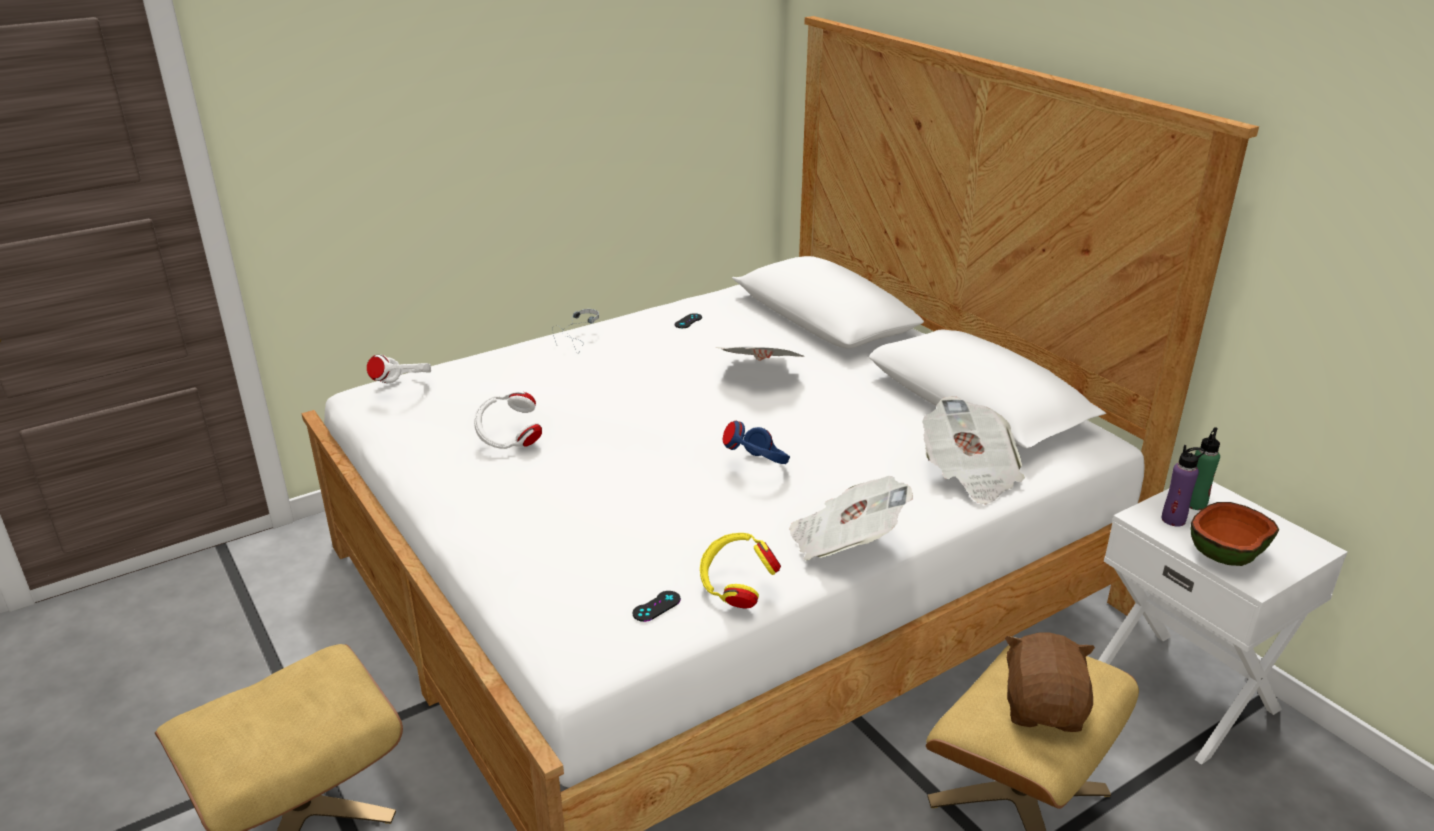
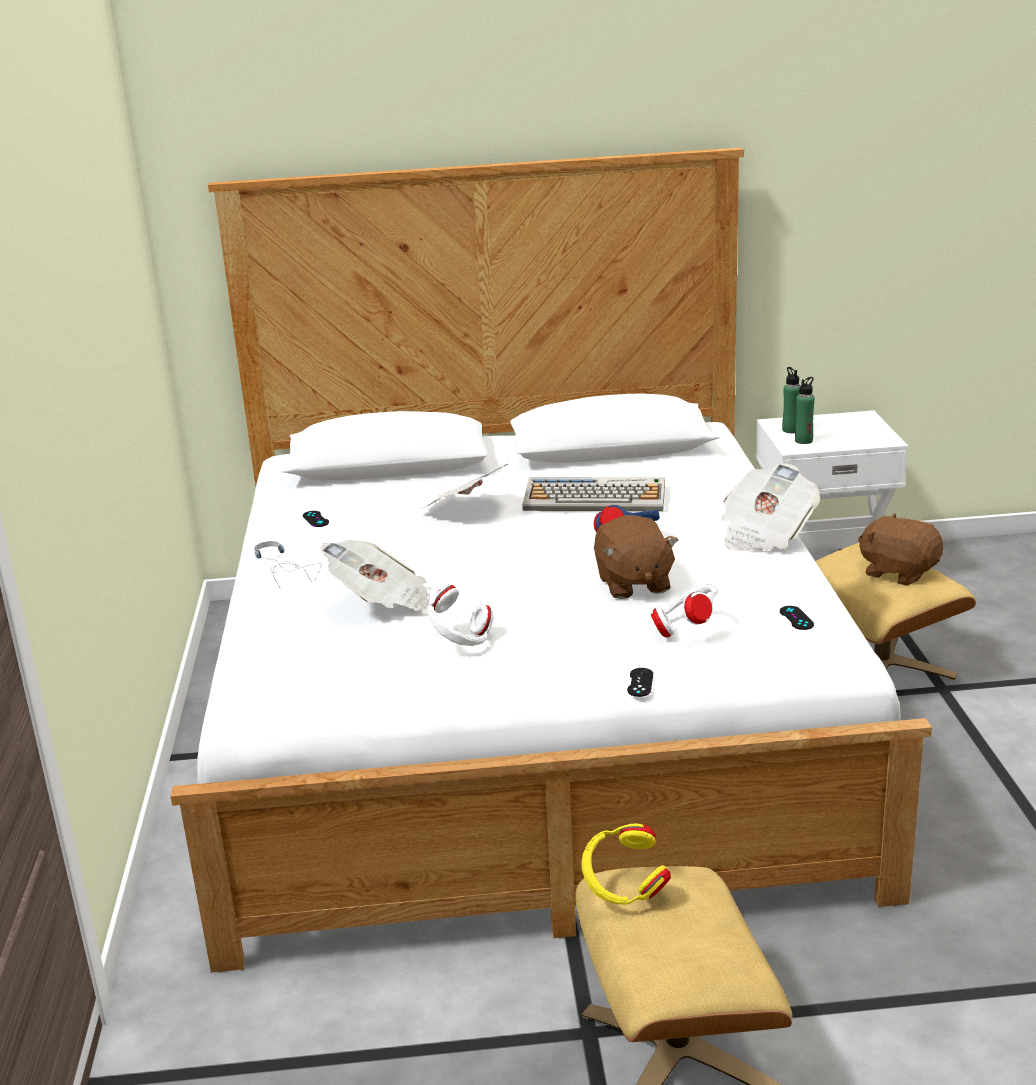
camera: 60 degrees left, 5 degrees down
white headphones [367,355,431,383] -> white headphones moved to [651,584,718,637]
yellow headphones [700,533,781,609] -> yellow headphones moved to [581,823,671,905]
newspaper [922,396,1025,505] -> newspaper moved to [321,540,430,612]
purple bottle [1162,445,1205,527] -> green bottle [795,377,815,444]
bowl [1190,502,1279,566] -> none
none -> keyboard [522,478,665,511]
none -> brown plush toy [594,515,678,599]
none -> black game controller [627,668,653,697]

